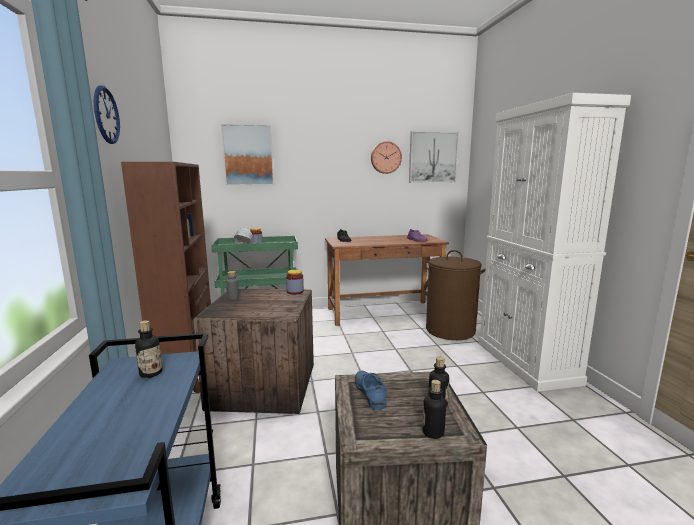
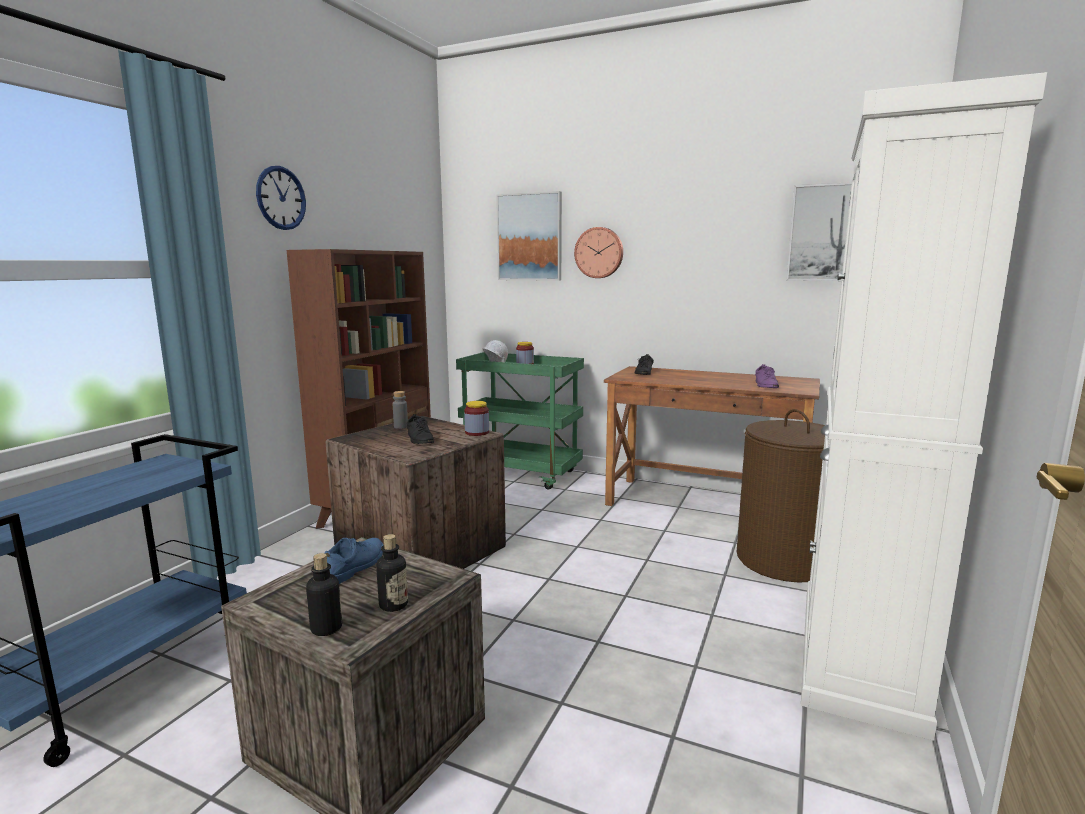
camera: 35 degrees right, 0 degrees up
bottle [135,320,163,378] -> none
wall clock [371,141,402,174] -> wall clock moved to [574,227,623,278]
none -> black shoe [407,414,434,444]

